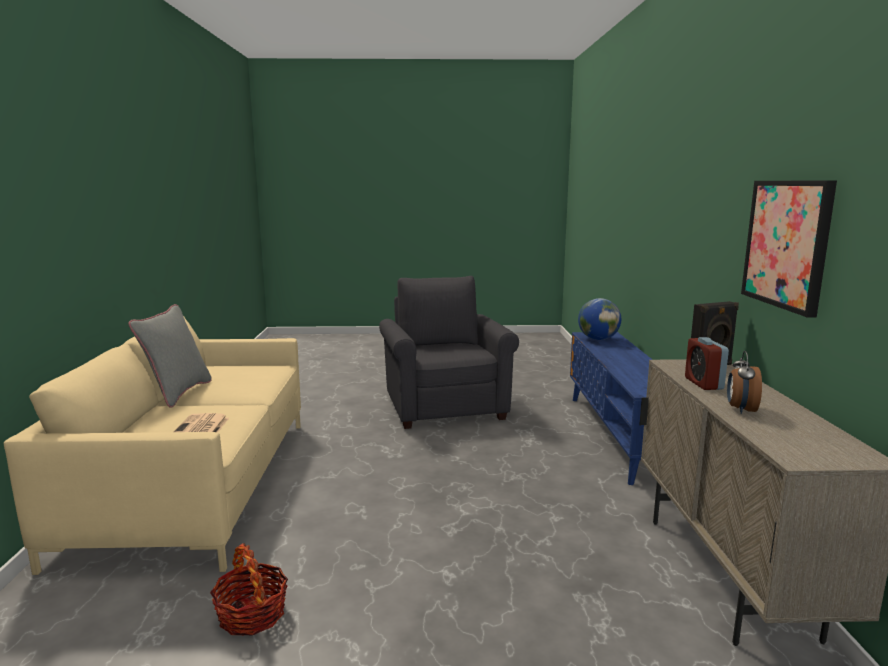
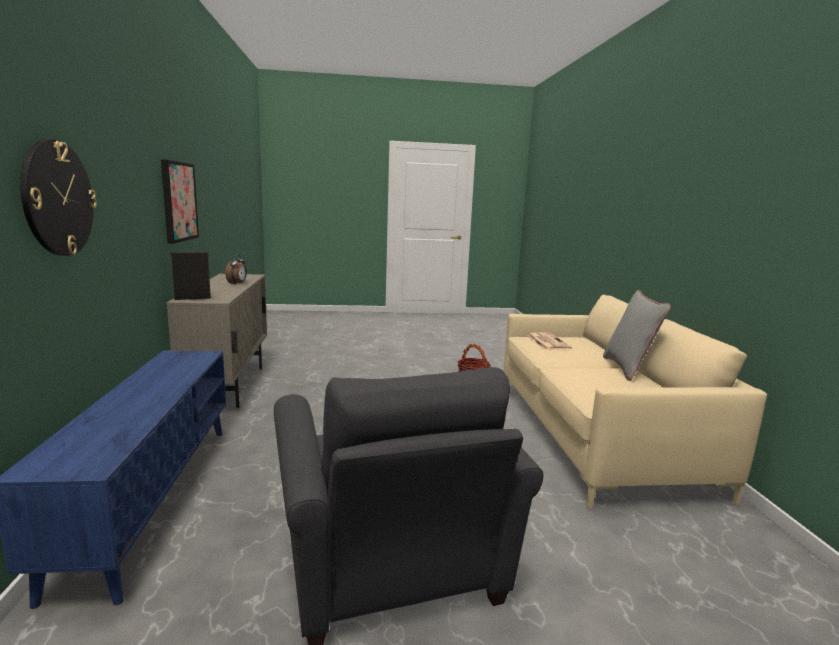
camera: 175 degrees right, 0 degrees up
globe [578,298,621,340] -> none
alarm clock [685,337,729,390] -> none
none -> wall clock [20,139,97,256]

